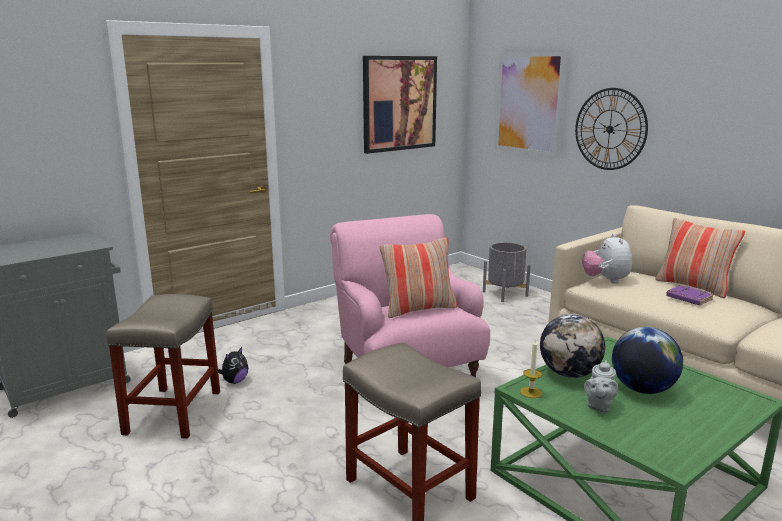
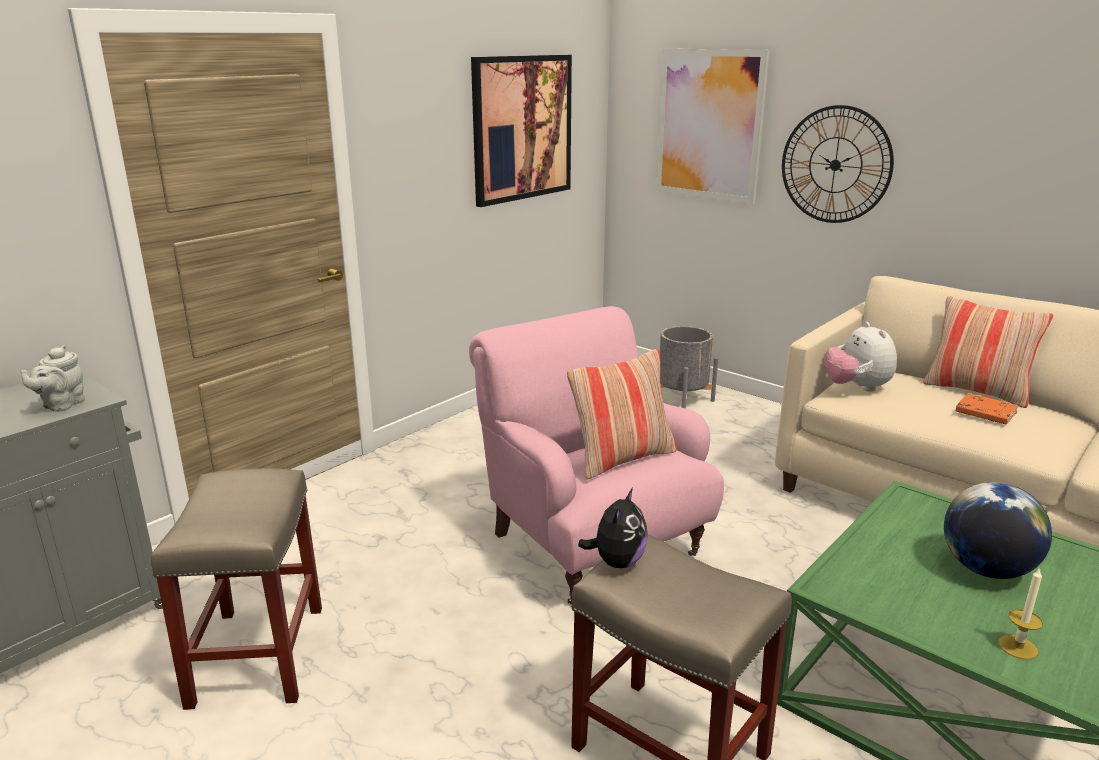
camera: 10 degrees left, 5 degrees up
plush toy [218,347,248,384] -> plush toy moved to [578,488,648,568]
candle [520,339,542,398] -> candle moved to [998,567,1043,660]
globe [540,314,605,378] -> none
grey teapot [584,360,618,413] -> grey teapot moved to [21,345,85,412]
purple book [666,285,714,305] -> orange book [956,393,1019,424]

